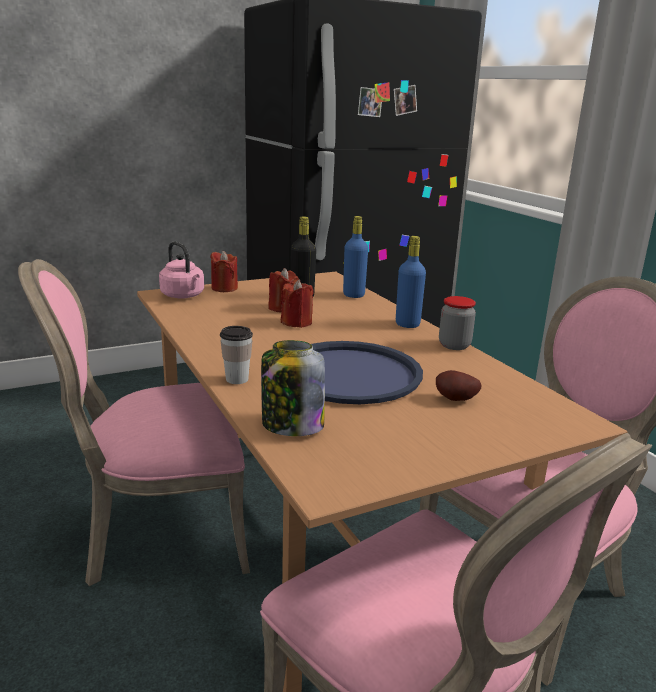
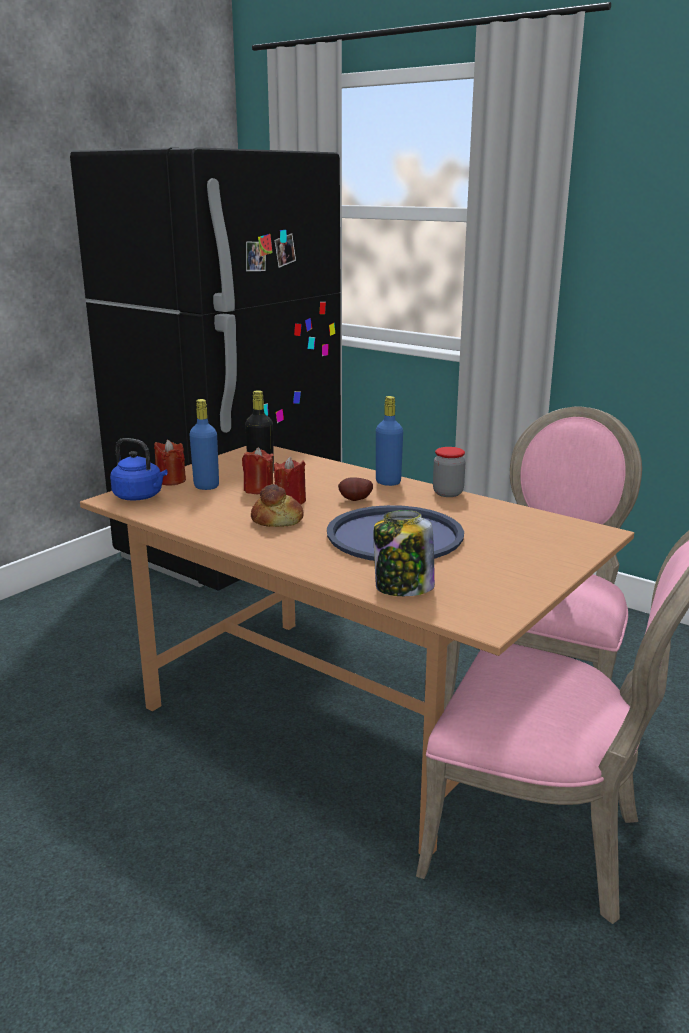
camera: 25 degrees left, 0 degrees up
pink chair [18,259,250,586] -> none
pink kettle [159,241,204,299] -> blue kettle [110,438,168,501]
cup [220,326,253,384] -> none
blue bottle [343,216,368,298] -> blue bottle moved to [190,399,219,490]
potato [436,370,481,401] -> potato moved to [338,477,373,501]
none -> bread [251,484,304,527]

